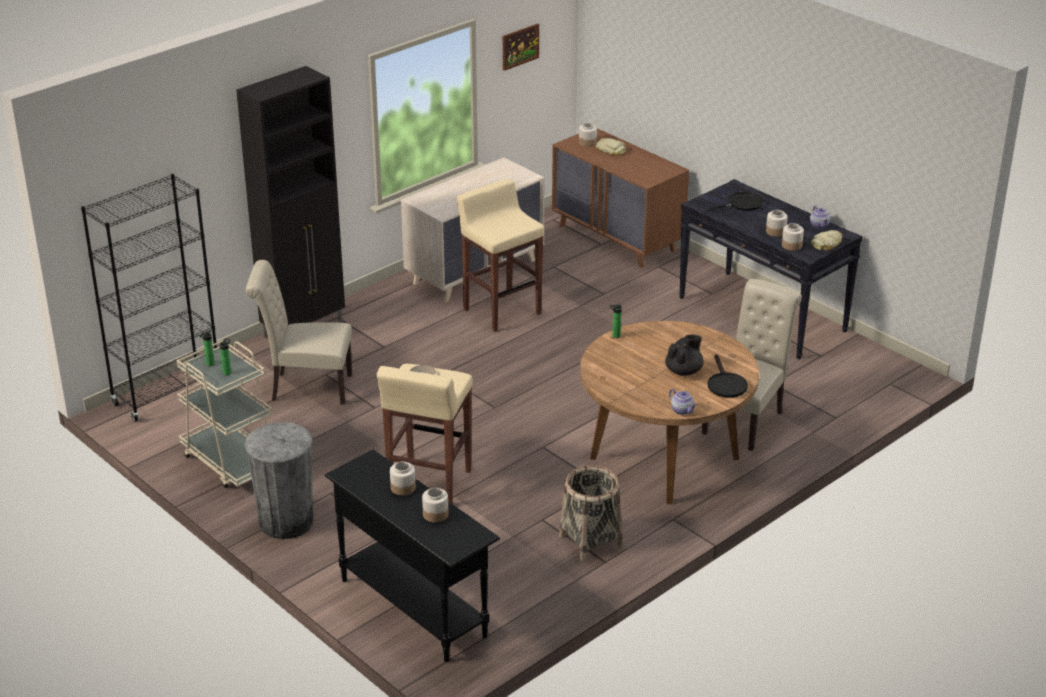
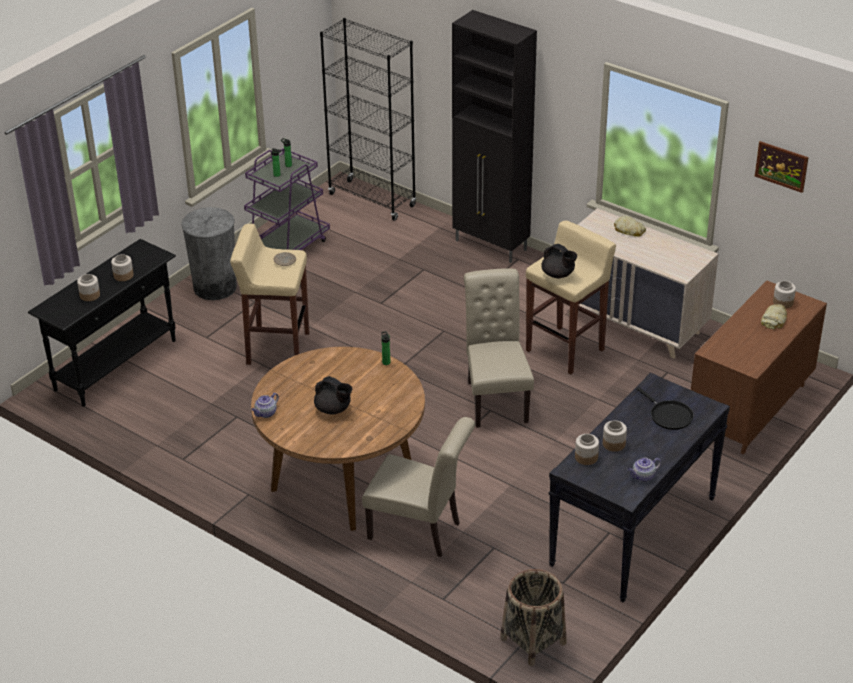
camera: 80 degrees right, 5 degrees up
beige cart [176,340,273,488] -> purple cart [244,148,330,250]
beige chair [246,260,352,405] -> beige chair moved to [464,268,534,428]
basket [559,465,623,561] -> basket moved to [500,569,567,666]
black frying pan [708,354,748,398] -> none
bread [811,230,842,251] -> bread moved to [614,216,646,237]
none -> black teapot [541,244,577,278]

